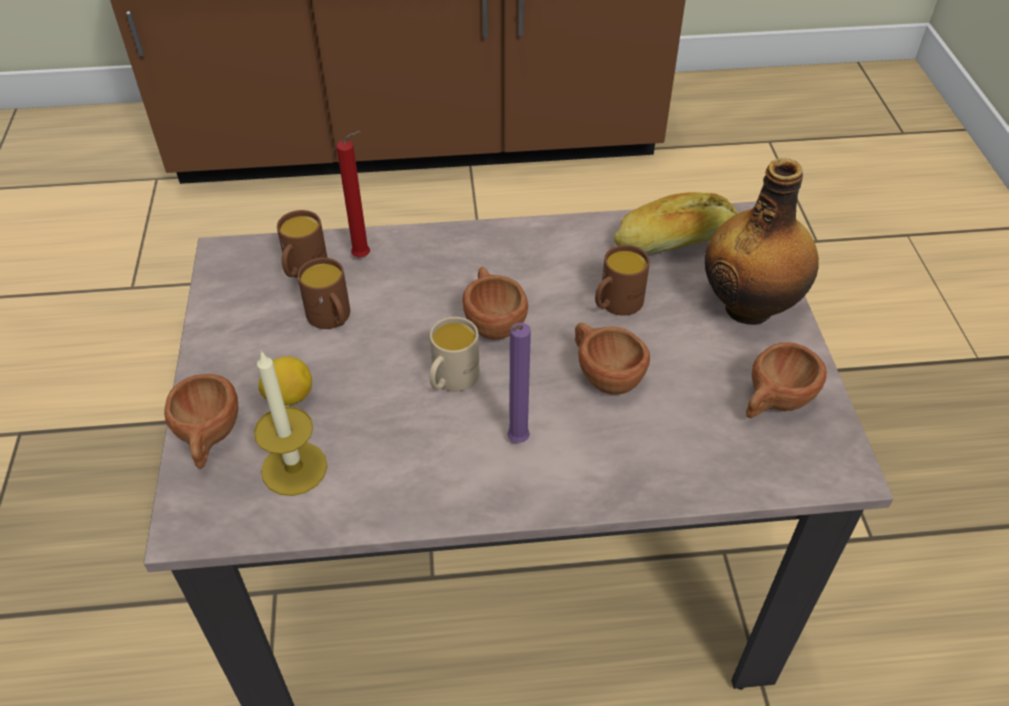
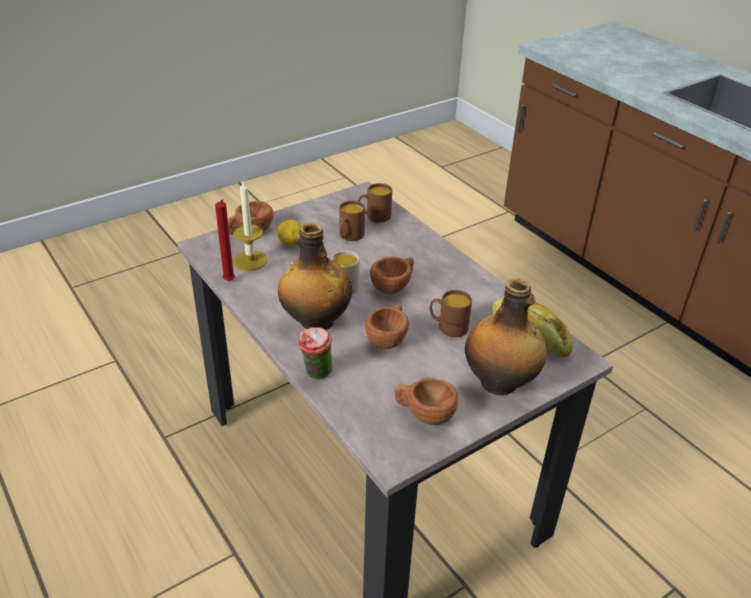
camera: 60 degrees right, 10 degrees down
red candle [337,131,370,257] -> red candle moved to [215,199,235,281]
purple candle [507,323,531,443] -> bottle [278,222,352,330]
none -> cup [298,327,333,379]

